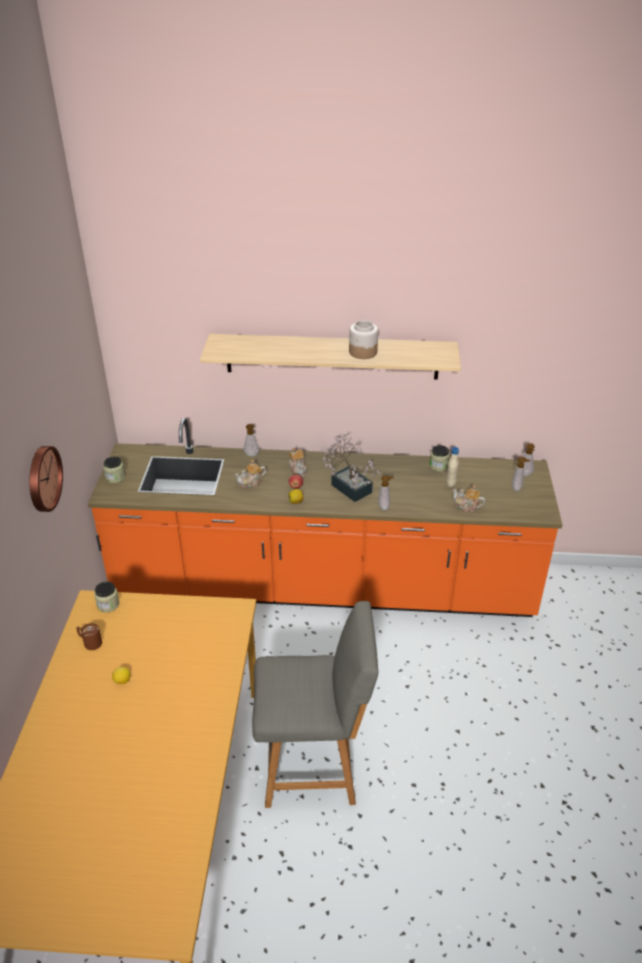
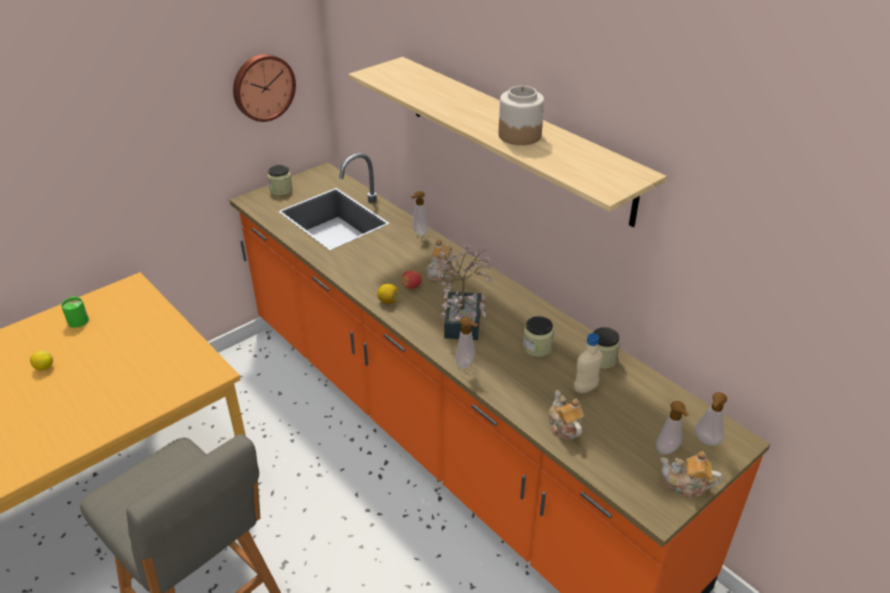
camera: 45 degrees right, 0 degrees up
wall clock [29,446,63,512] -> wall clock moved to [233,54,296,122]
brown mug [77,623,102,650] -> green mug [61,296,89,328]
jar [94,581,119,613] -> jar moved to [523,316,554,357]
teapot [235,459,266,488] -> teapot moved to [661,451,722,499]

